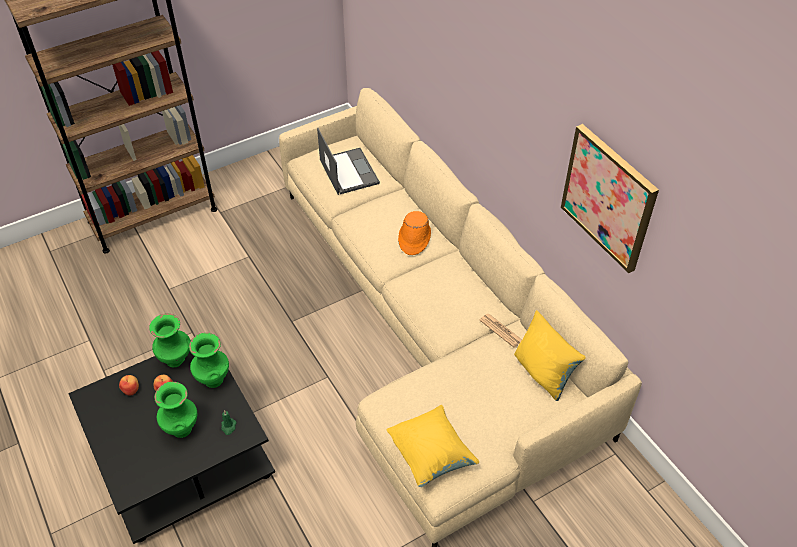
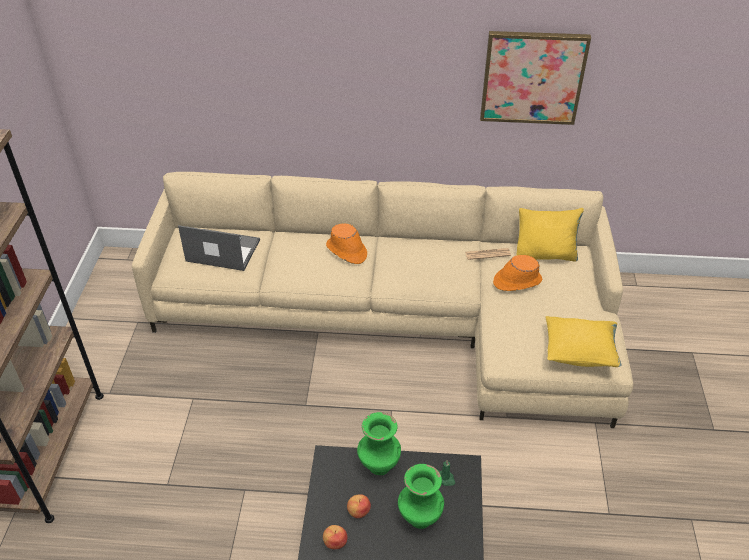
camera: 55 degrees left, 5 degrees down
green vase [149,314,191,367] -> none
none -> orange hat [493,255,542,291]

